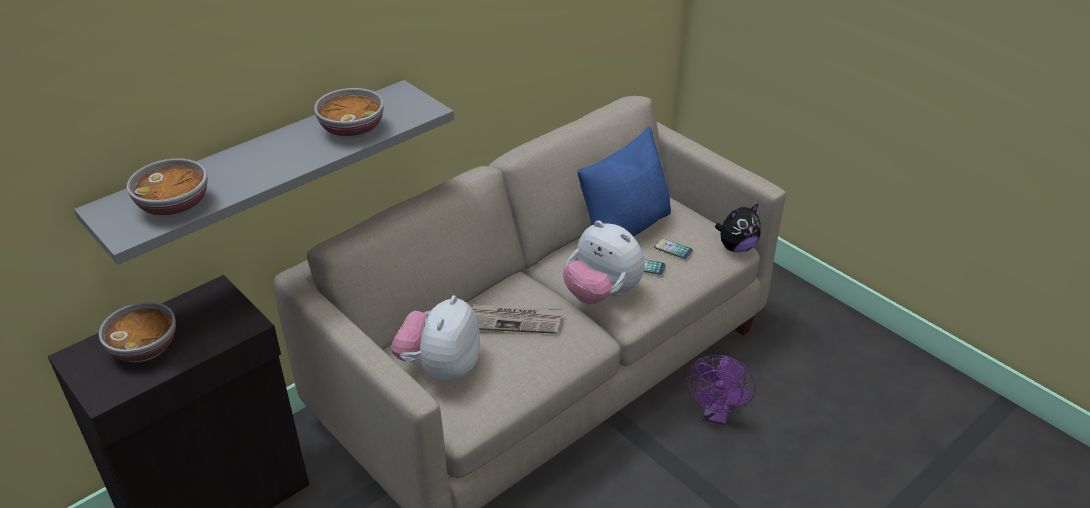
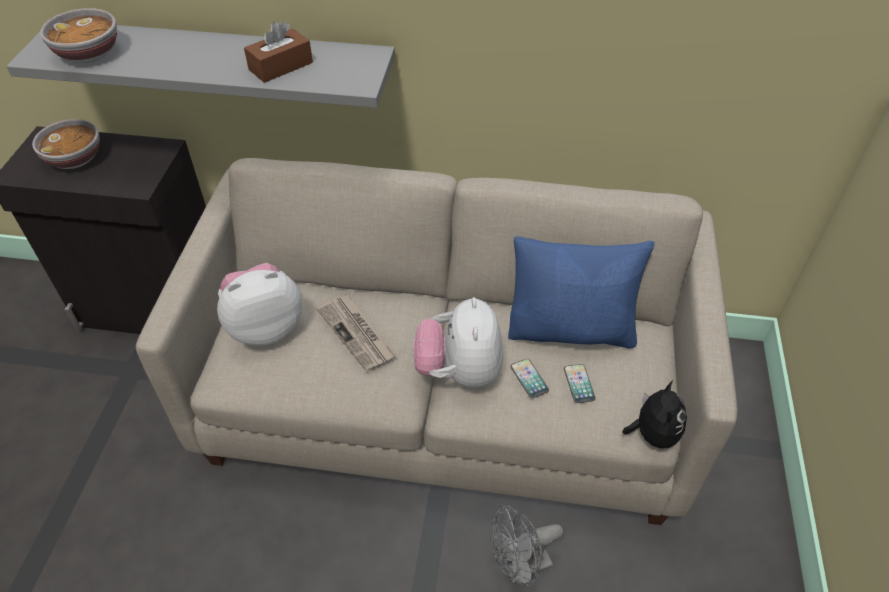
camera: 50 degrees right, 10 degrees up
bowl [314,88,384,139] -> brown tissue box [244,21,313,83]
purple fan [686,355,755,425] -> grey fan [490,504,563,587]
plush toy [715,203,761,252] -> plush toy turned 105 degrees counterclockwise [622,380,687,449]

